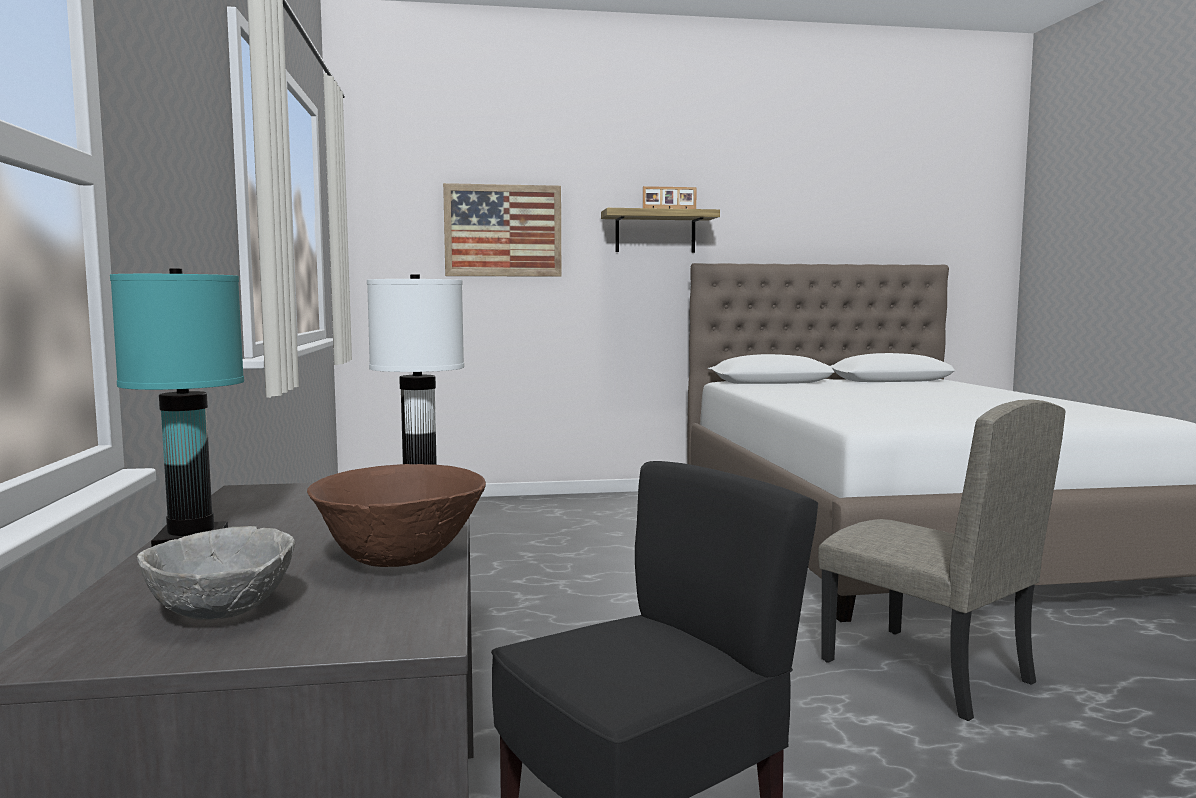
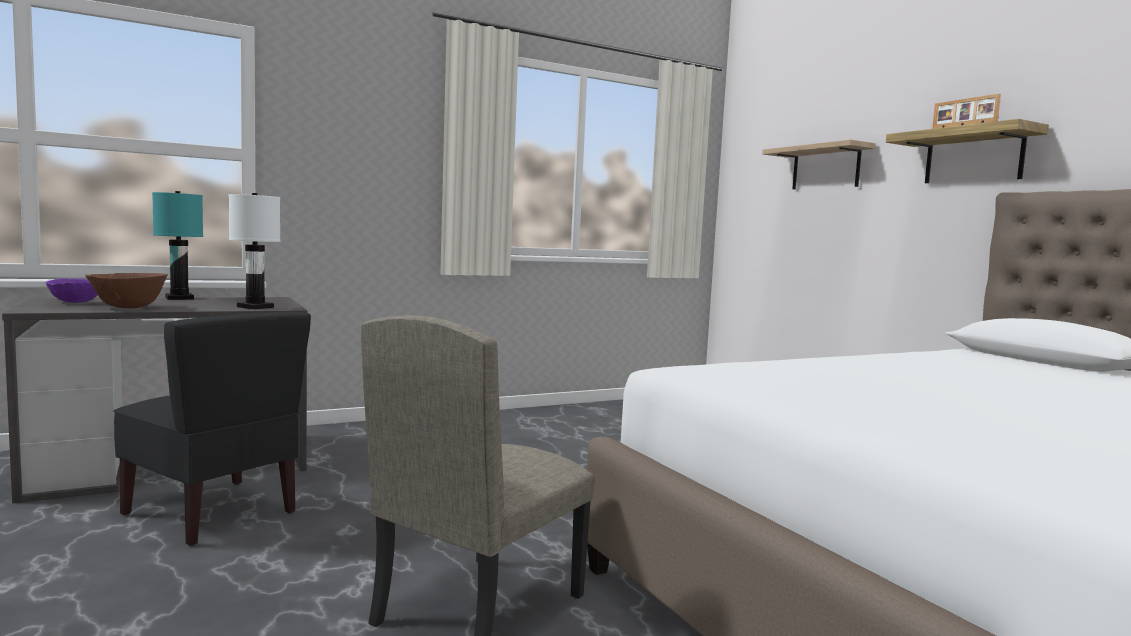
camera: 70 degrees right, 0 degrees up
grey bowl [137,526,295,620] -> purple bowl [46,278,98,303]
picture [443,183,561,277] -> shelf [762,140,875,189]

